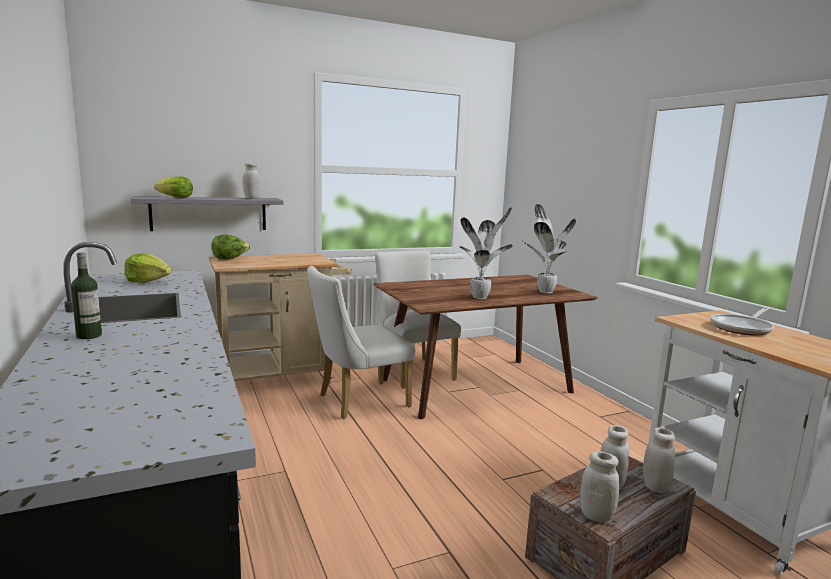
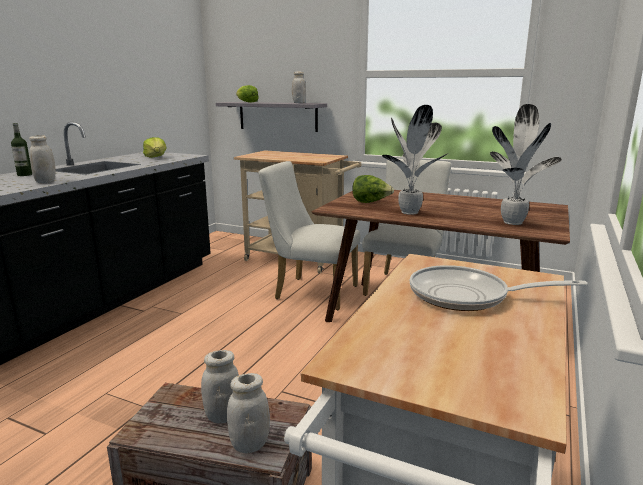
camera: 50 degrees right, 5 degrees up
lettuce [211,234,250,260] -> lettuce moved to [352,175,394,203]
white jar [580,451,619,523] -> white jar moved to [29,135,55,183]

